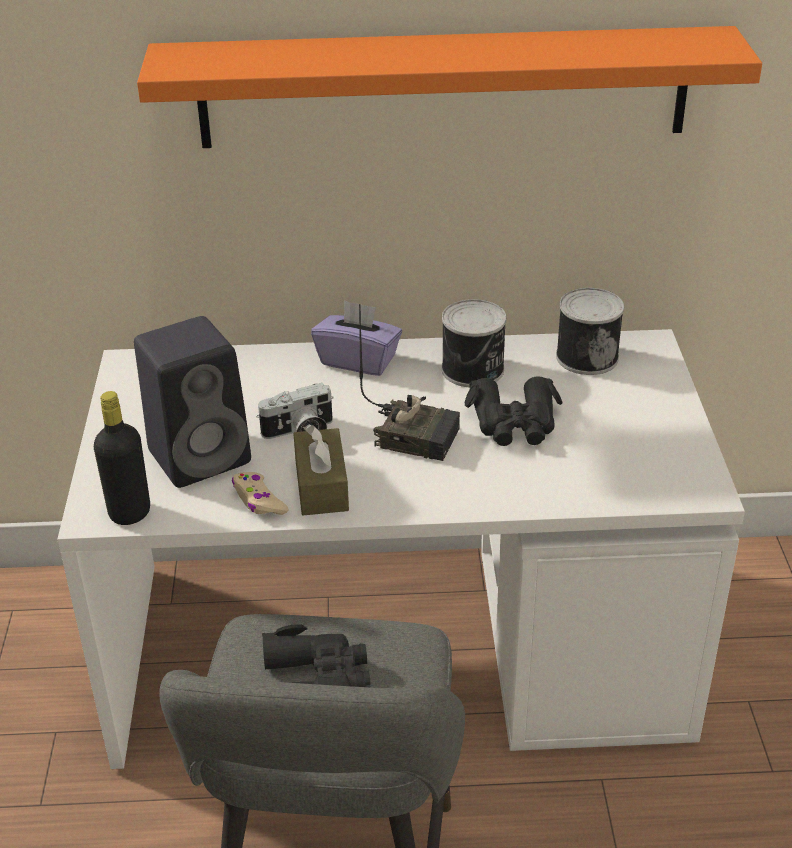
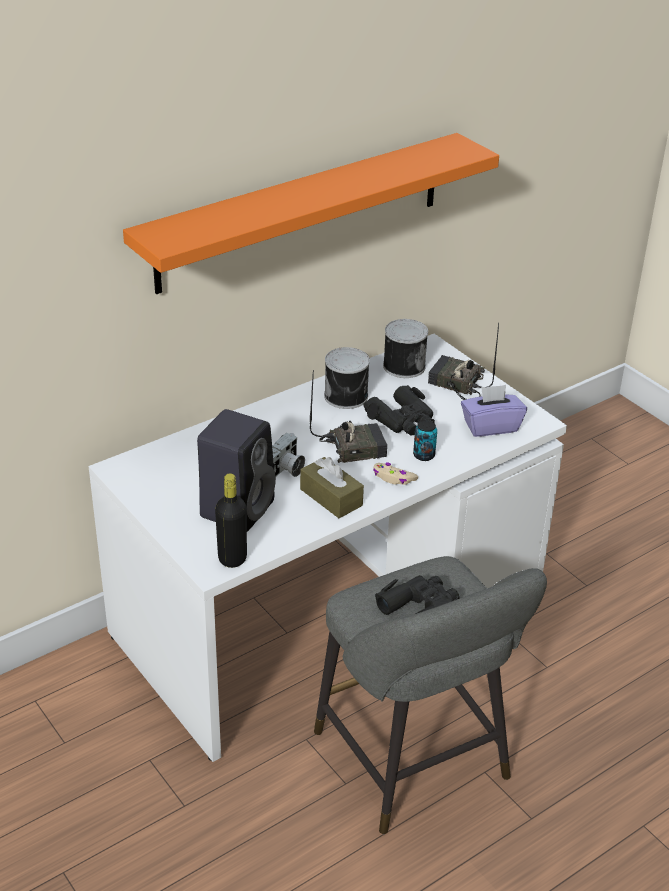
camera: 35 degrees left, 0 degrees up
beige game controller [232,472,288,515] -> beige game controller moved to [373,462,418,485]
purple tissue box [311,300,402,376] -> purple tissue box moved to [461,385,527,437]
none -> can [413,420,437,461]
none -> radio [428,323,499,400]

